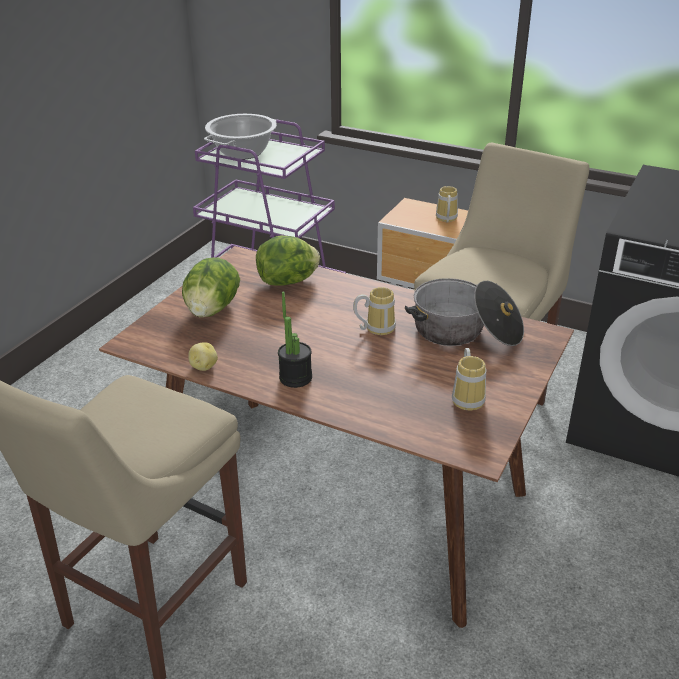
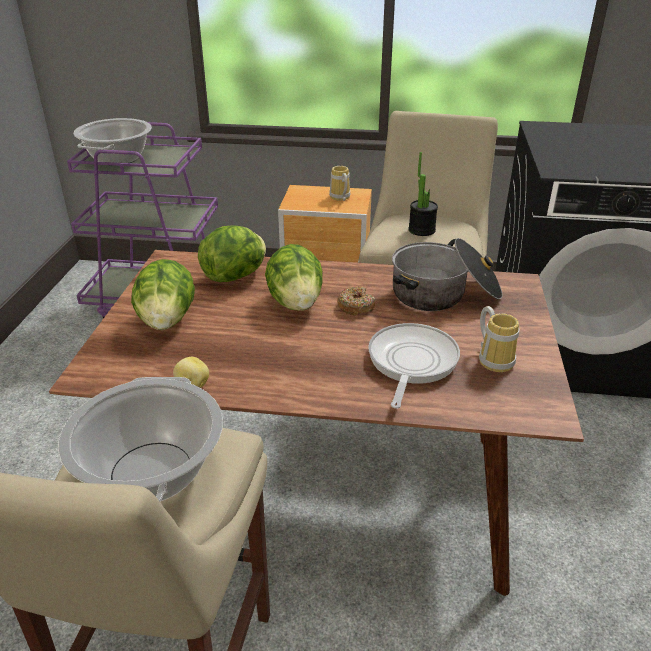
camera: 20 degrees left, 0 degrees up
potted plant [278,291,312,388] -> potted plant moved to [408,152,438,236]
mug [353,287,396,335] -> donut [337,286,375,316]
none -> cooking pot [58,377,223,502]
none -> lettuce [265,244,323,311]
none -> frying pan [368,323,460,409]

